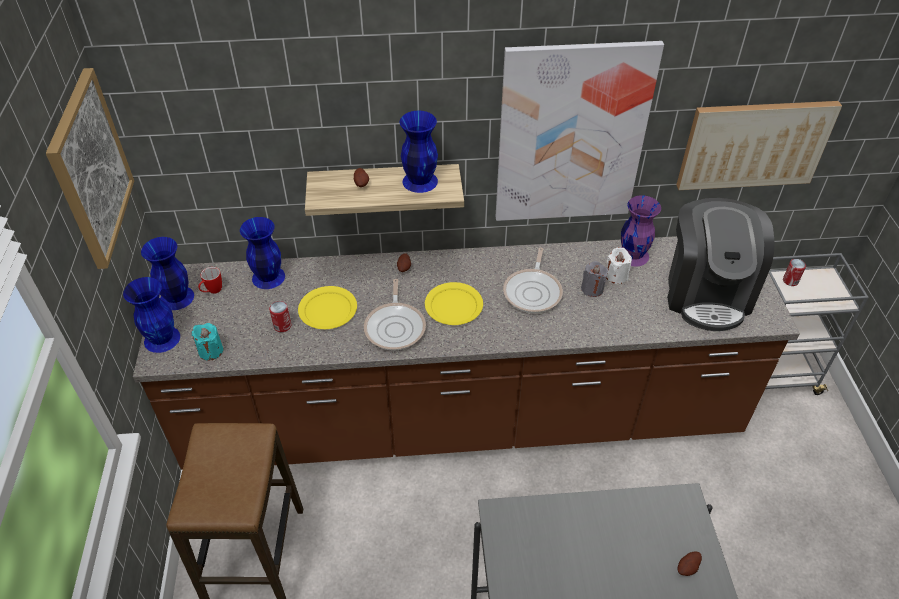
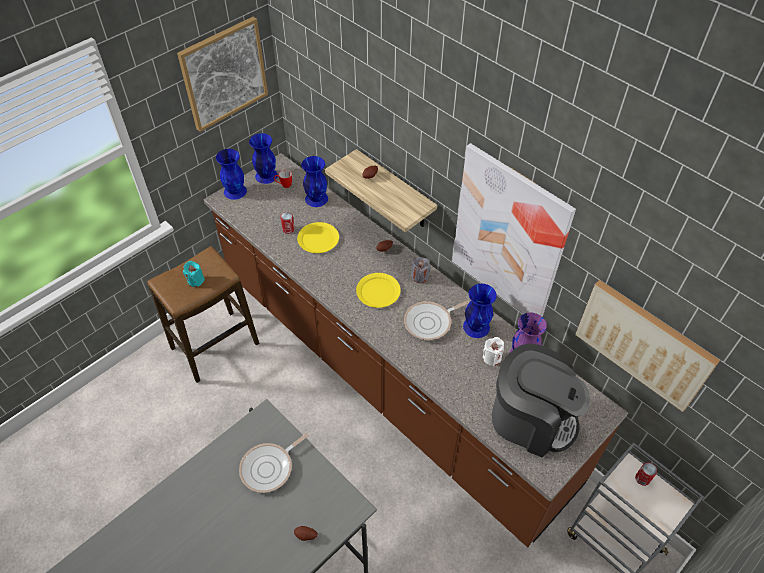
camera: 50 degrees right, 5 degrees up
turquoise candle [192,323,223,361] -> turquoise candle moved to [183,261,205,287]
frying pan [364,279,426,351] -> frying pan moved to [239,433,309,493]
blue vase [399,111,438,193] -> blue vase moved to [463,284,497,338]
grey candle [581,261,608,297] -> grey candle moved to [411,257,431,283]
coffee machine [667,198,775,331] -> coffee machine turned 120 degrees counterclockwise [492,343,590,457]

